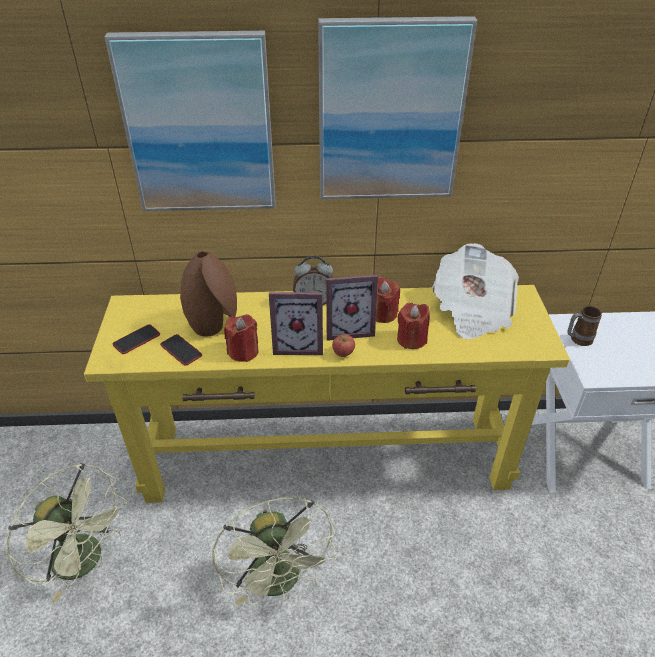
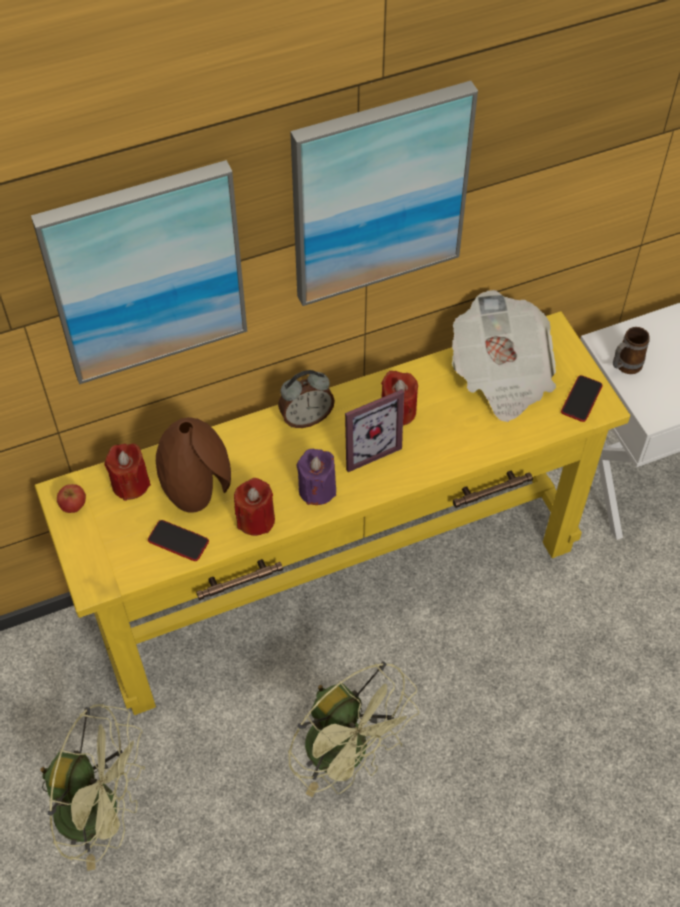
camera: 20 degrees left, 15 degrees up
phone [113,324,160,354] -> phone moved to [561,375,603,422]
picture frame [269,292,323,355] -> purple candle [297,449,336,505]
apple [332,334,355,357] -> apple moved to [57,484,86,513]
red candle [397,303,430,349] -> red candle moved to [105,444,151,501]

